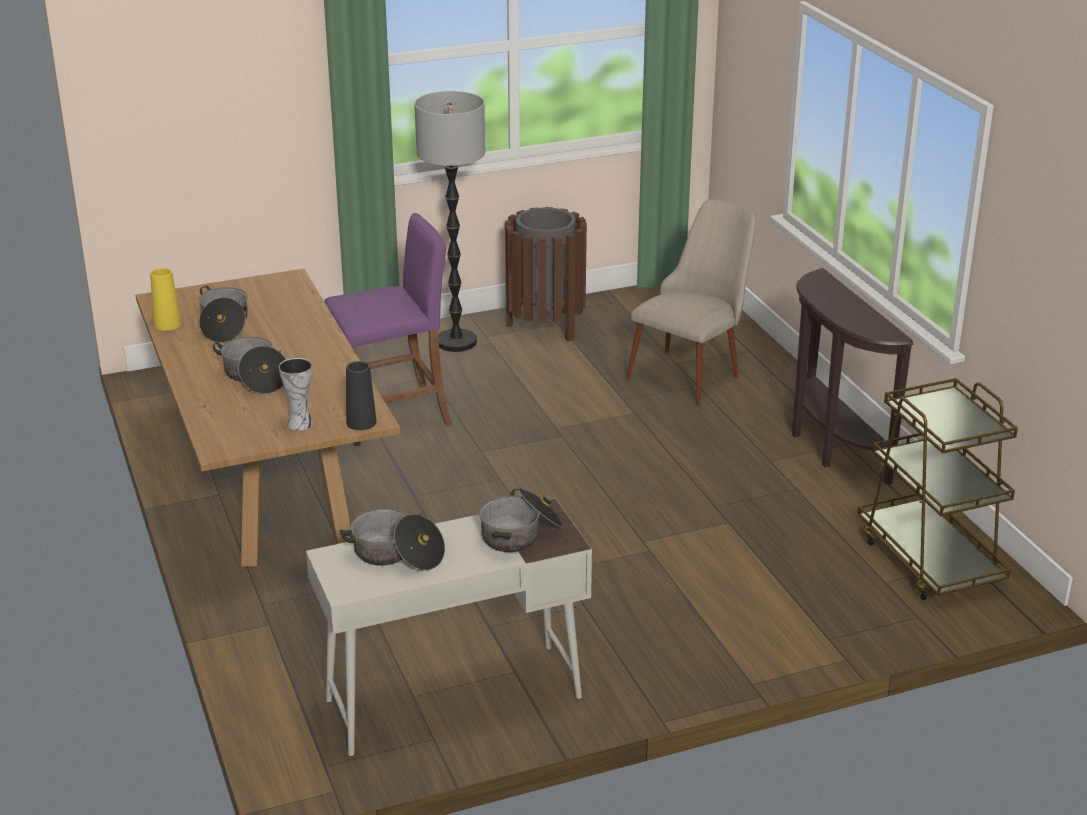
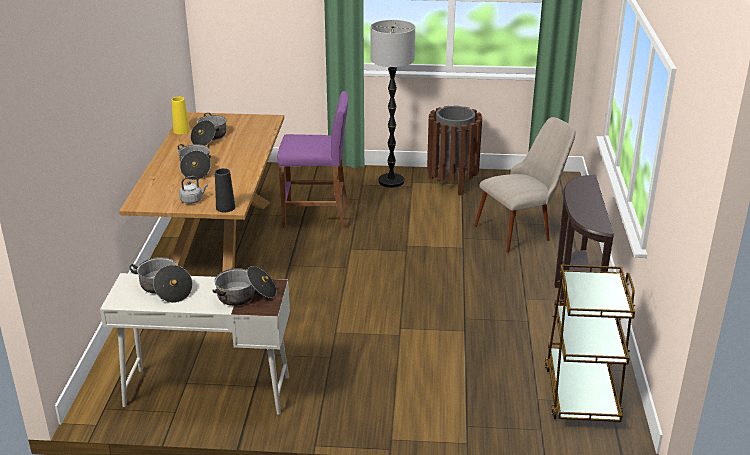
camera: 25 degrees right, 0 degrees up
vase [279,358,313,431] -> grey kettle [179,176,208,204]

